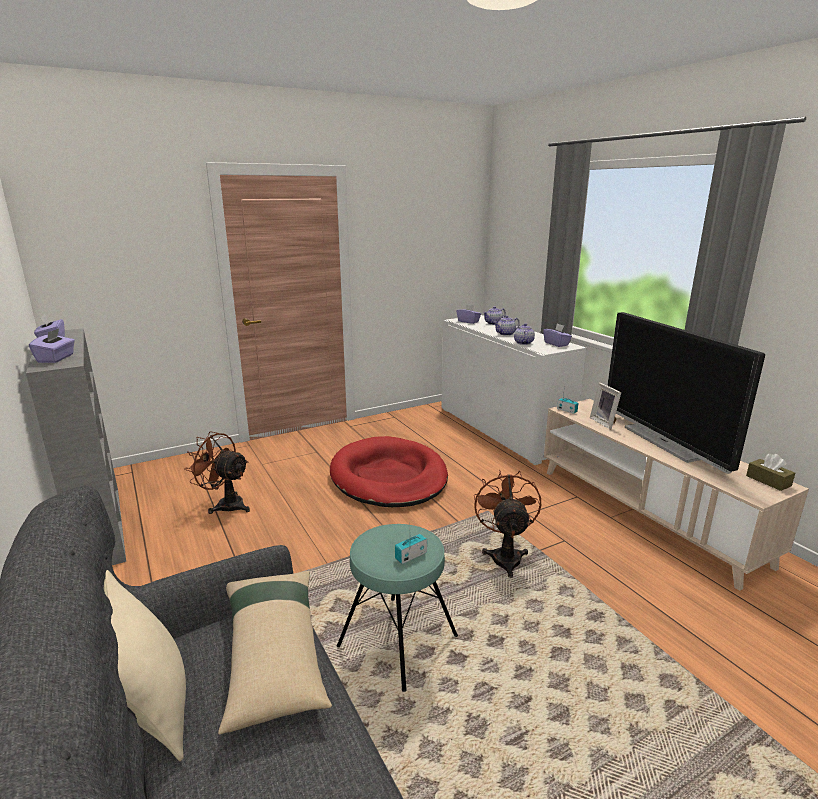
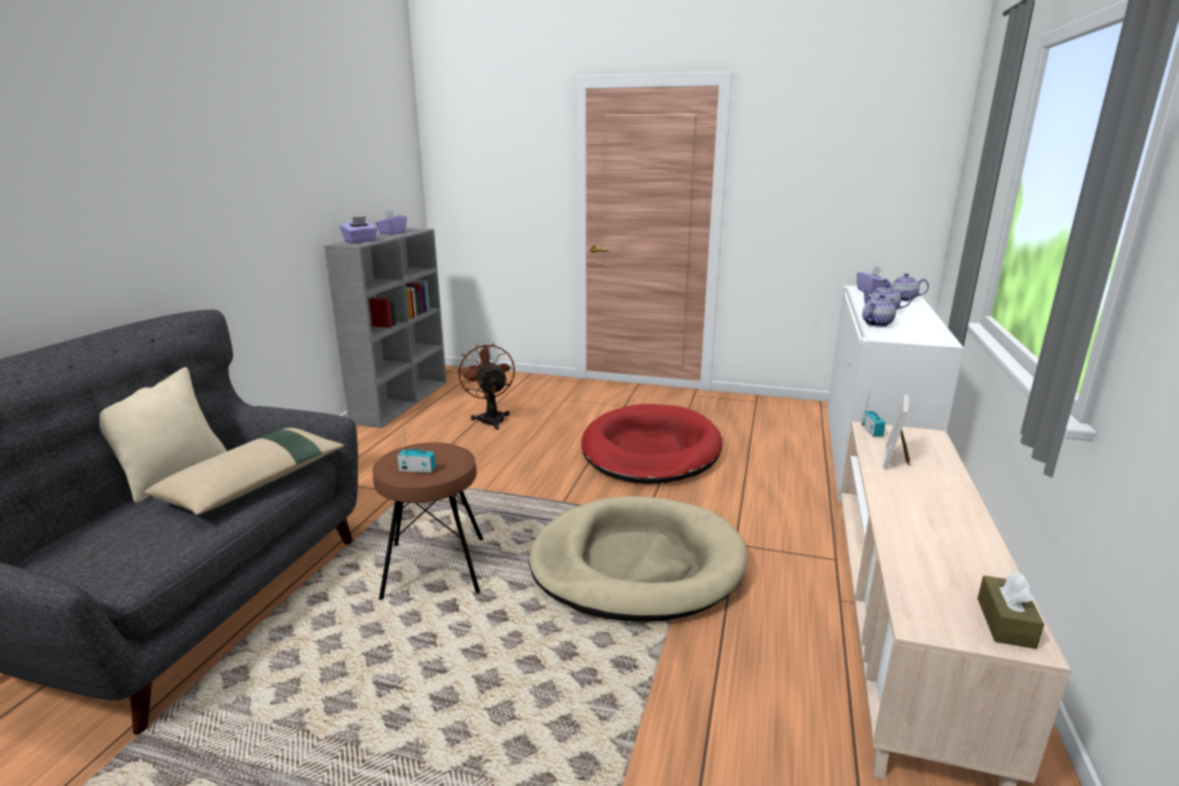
camera: 45 degrees right, 0 degrees up
turquoise stool [337,524,458,692] -> brown stool [372,442,483,600]
brown fan [474,470,541,578] -> beige dog bed [529,496,747,622]
purple tissue box [543,323,572,347] -> none
television [607,312,765,474] -> none

